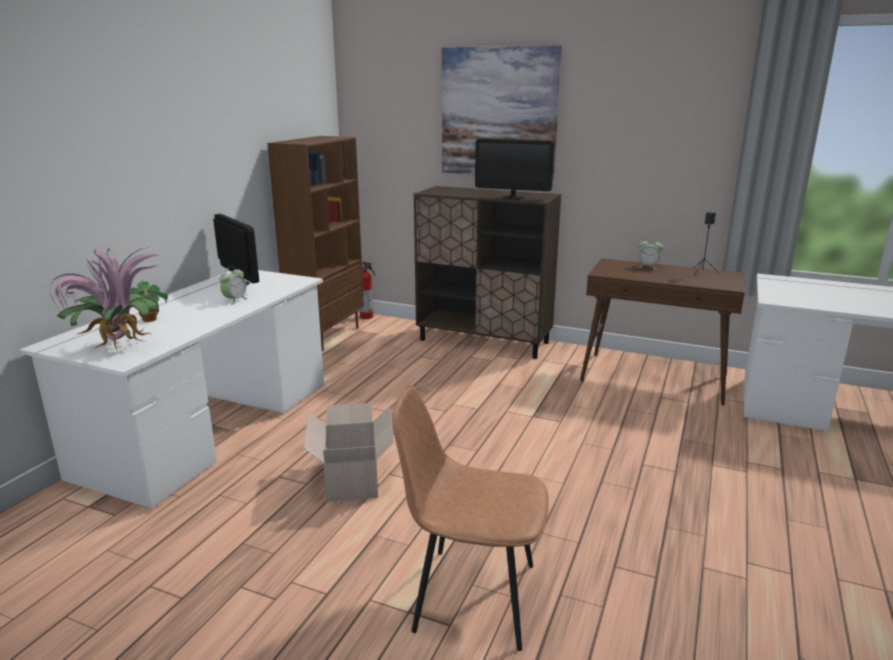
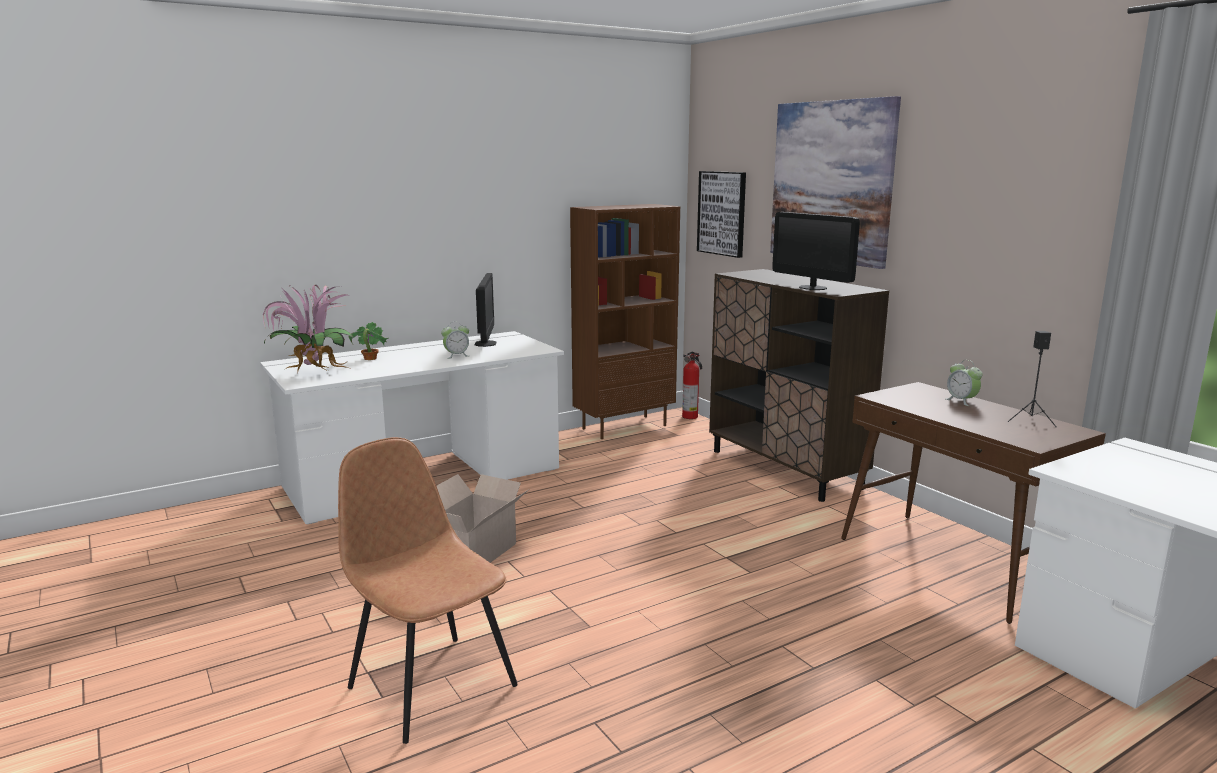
camera: 35 degrees right, 5 degrees down
none -> picture [697,171,746,258]

